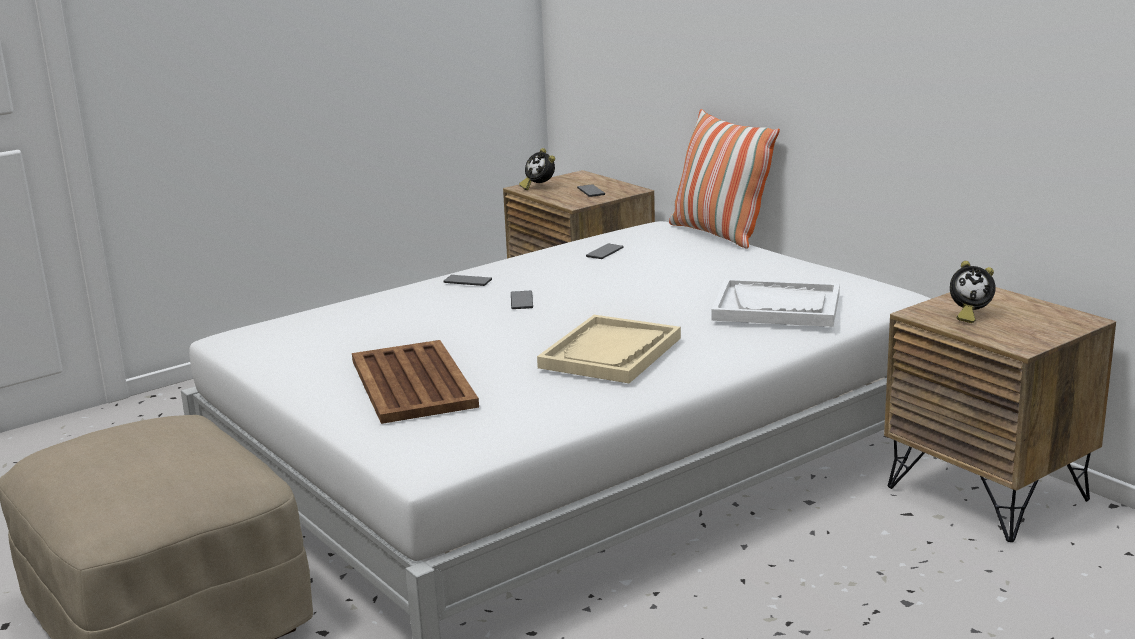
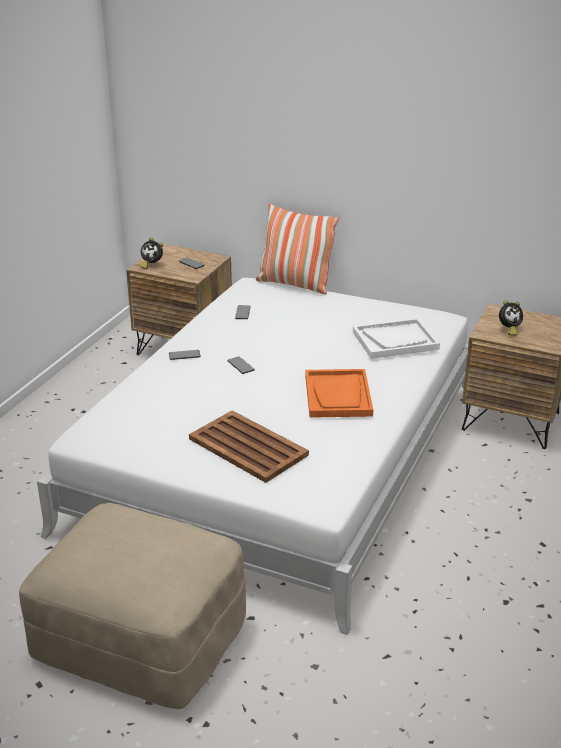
camera: 30 degrees left, 10 degrees up
beige tray [537,315,681,383] -> orange tray [305,369,373,418]

